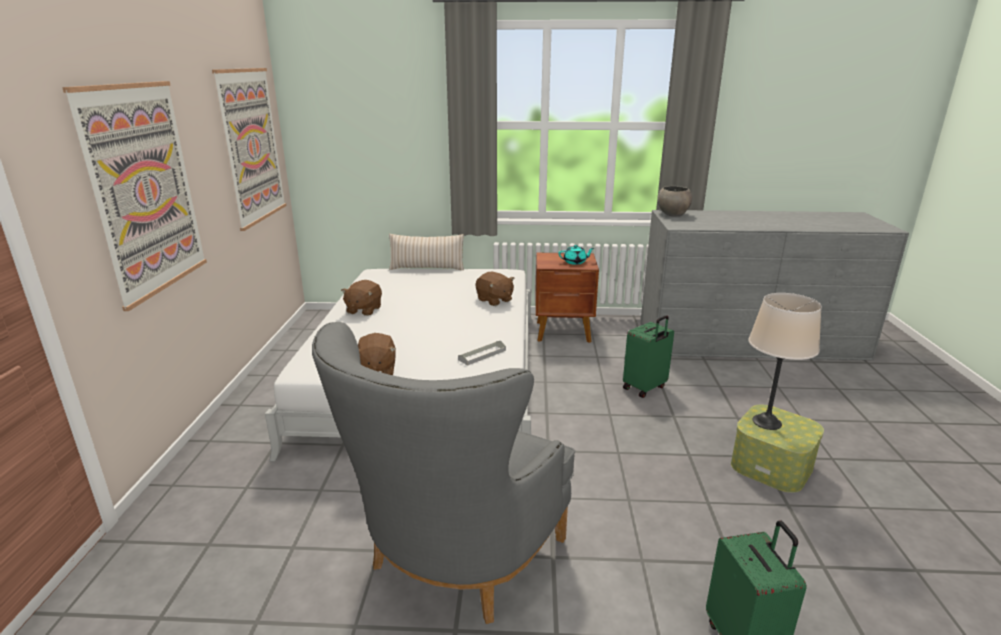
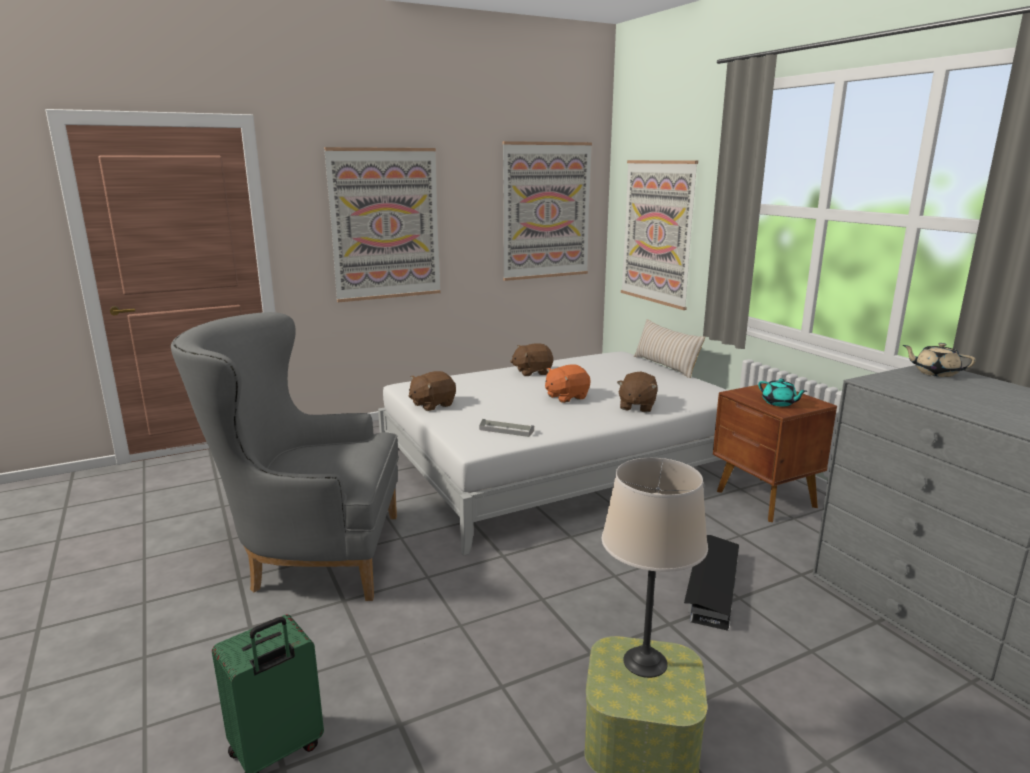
camera: 60 degrees right, 5 degrees down
green suitcase [623,315,674,398] -> black storage box [684,535,739,631]
grey bowl [657,186,692,217] -> beige teapot [903,343,976,377]
none -> orange plush toy [545,365,591,403]
none -> picture [621,160,698,310]

